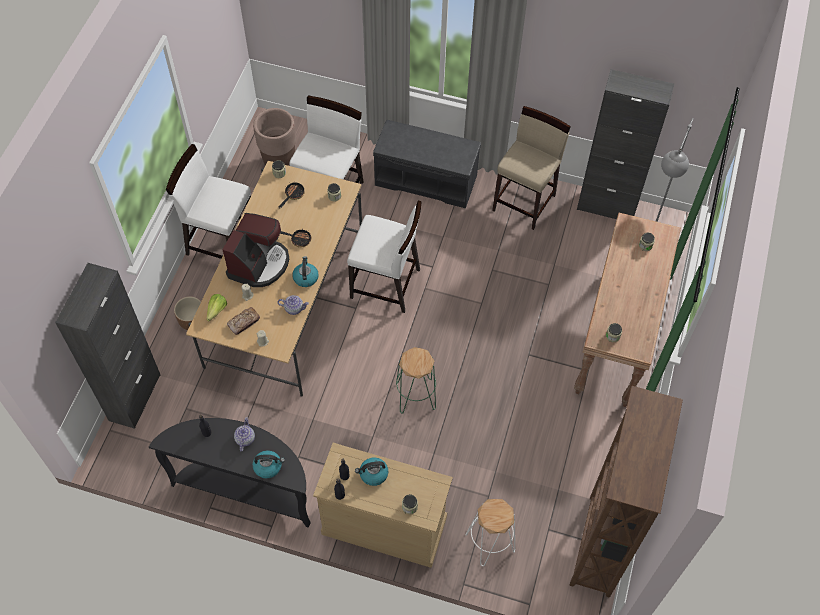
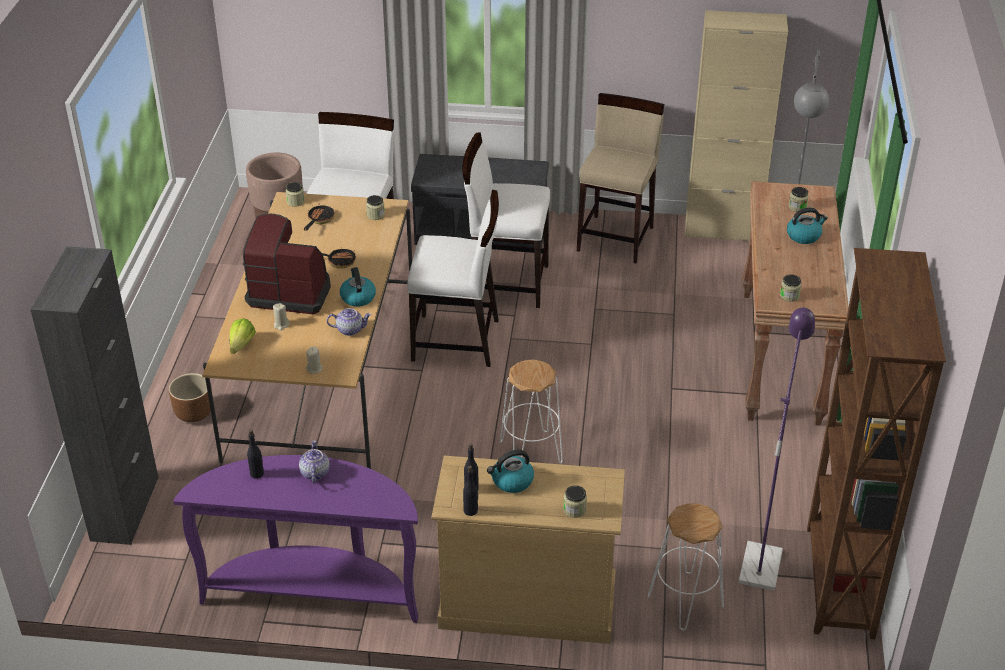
camera: 10 degrees left, 20 degrees down
black console table [149,418,311,528] -> purple console table [173,455,418,623]
white chair [166,144,251,259] -> white chair moved to [462,133,550,308]
coffee machine [222,213,289,287] -> coffee machine turned 90 degrees counterclockwise [243,214,331,314]
bread [227,307,260,335] -> none
kettle [253,450,285,478] -> kettle moved to [787,207,828,244]
green stool [396,347,436,414] -> white stool [500,359,563,464]
black cabinet [577,69,674,219] -> beige cabinet [685,10,788,241]
none -> purple floor lamp [739,308,815,591]

